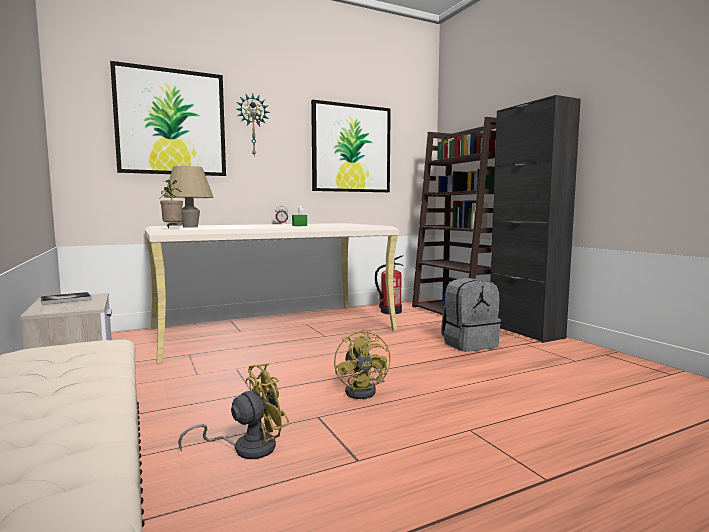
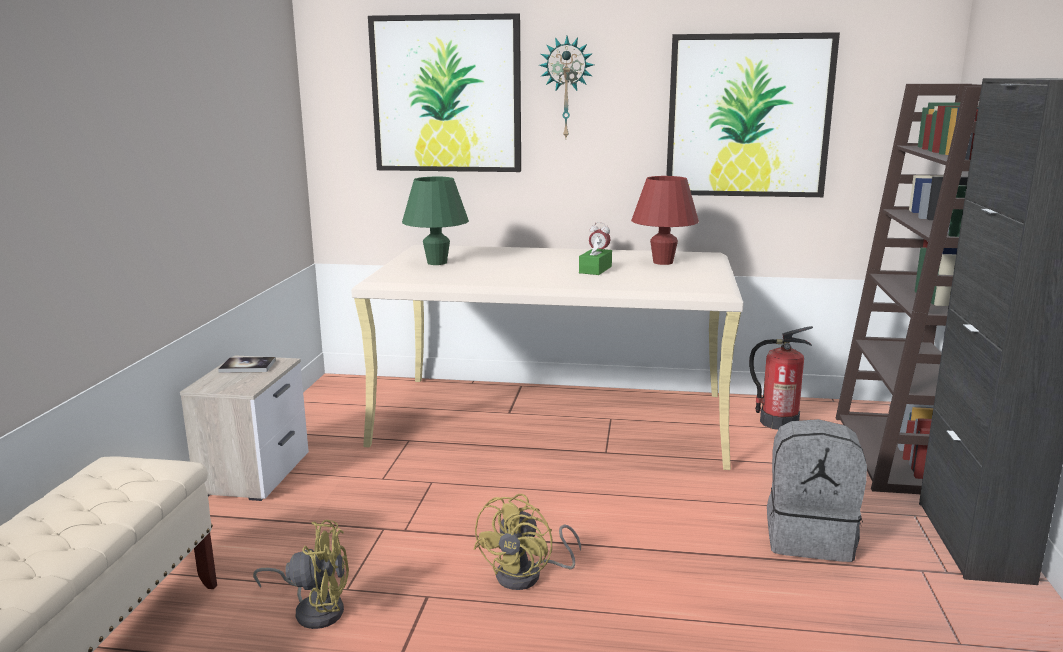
camera: 35 degrees right, 10 degrees up
potted plant [160,180,183,228] -> none
beige table lamp [164,166,214,228] -> green table lamp [402,177,469,265]
none -> red table lamp [631,176,699,265]

